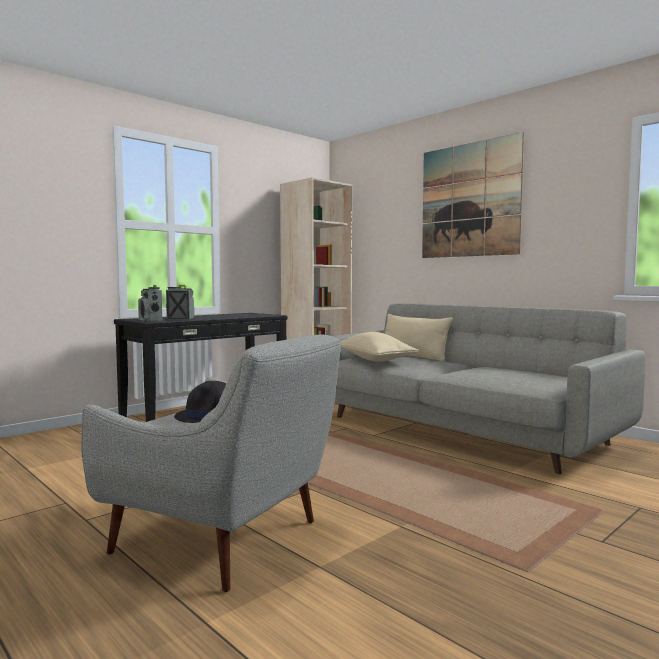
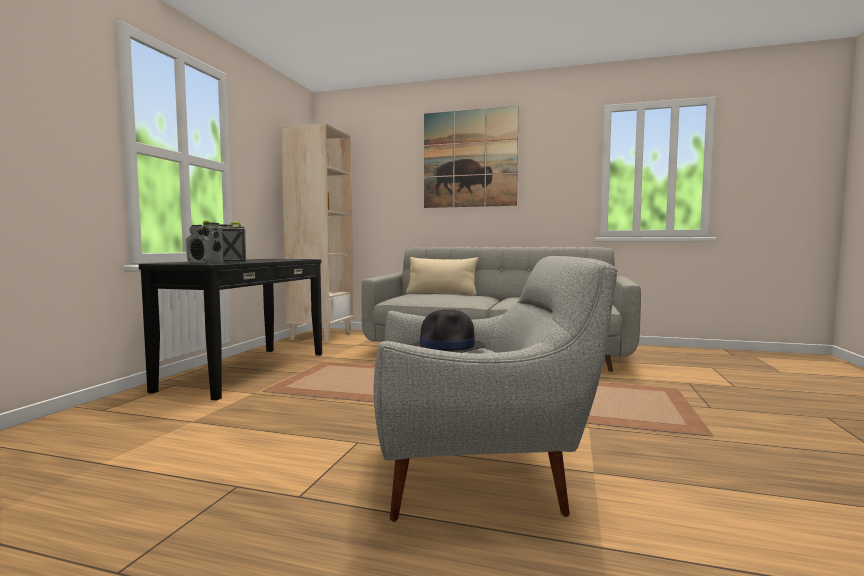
camera: 30 degrees left, 0 degrees up
beige pillow [341,332,419,362] -> none

